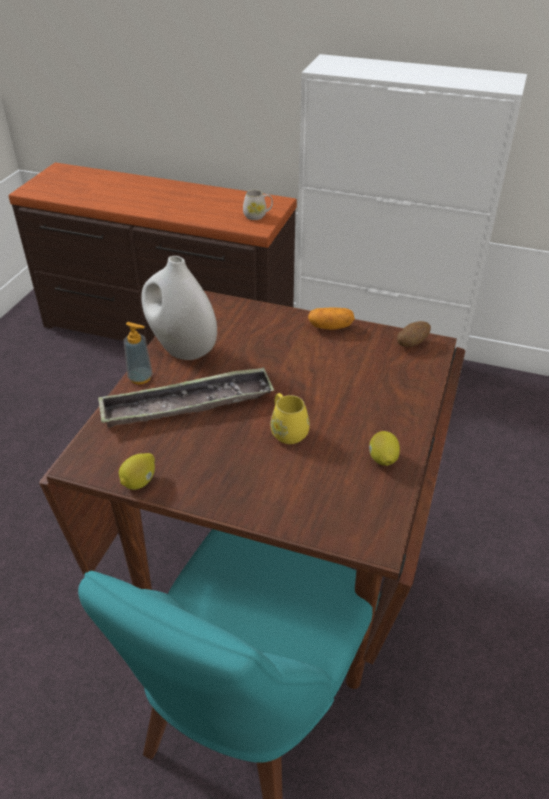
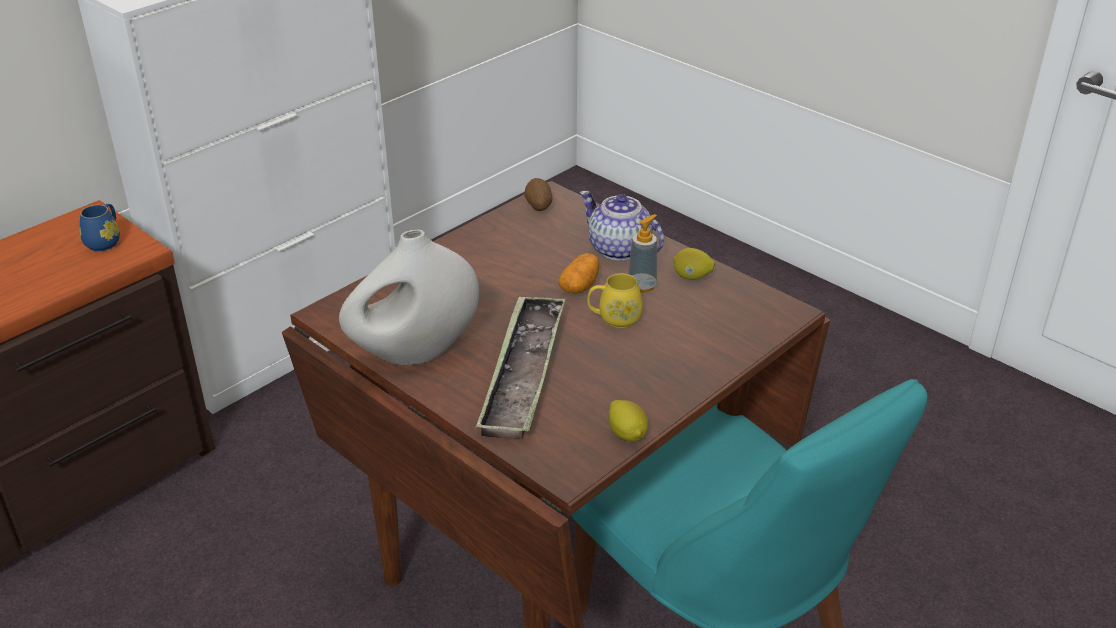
camera: 65 degrees left, 5 degrees down
soap dispenser [124,322,153,384] -> soap dispenser moved to [628,214,657,293]
white mug [243,190,273,220] -> blue mug [80,204,120,251]
potato [308,307,355,330] -> potato moved to [558,253,599,294]
none -> teapot [579,191,664,260]

